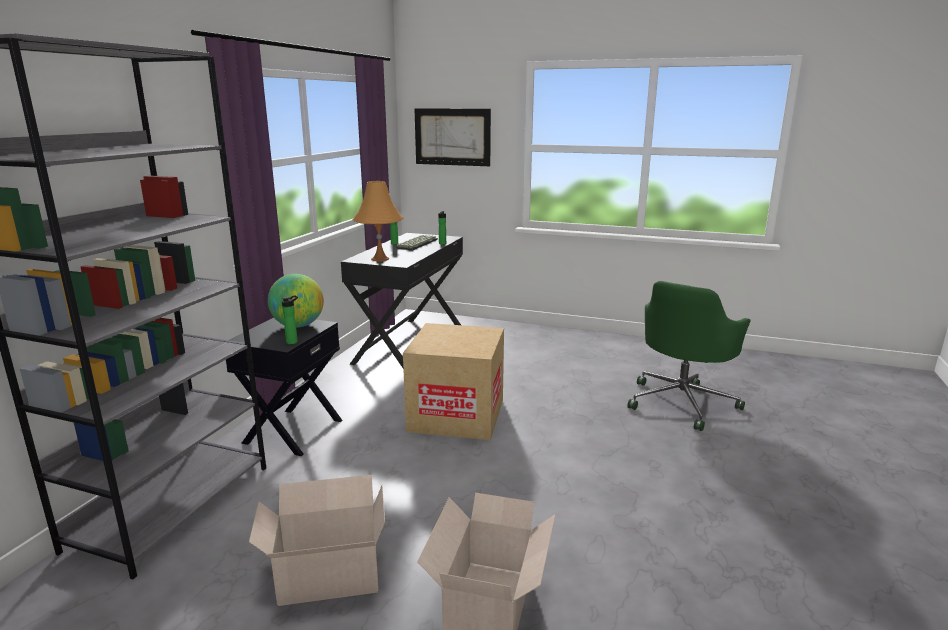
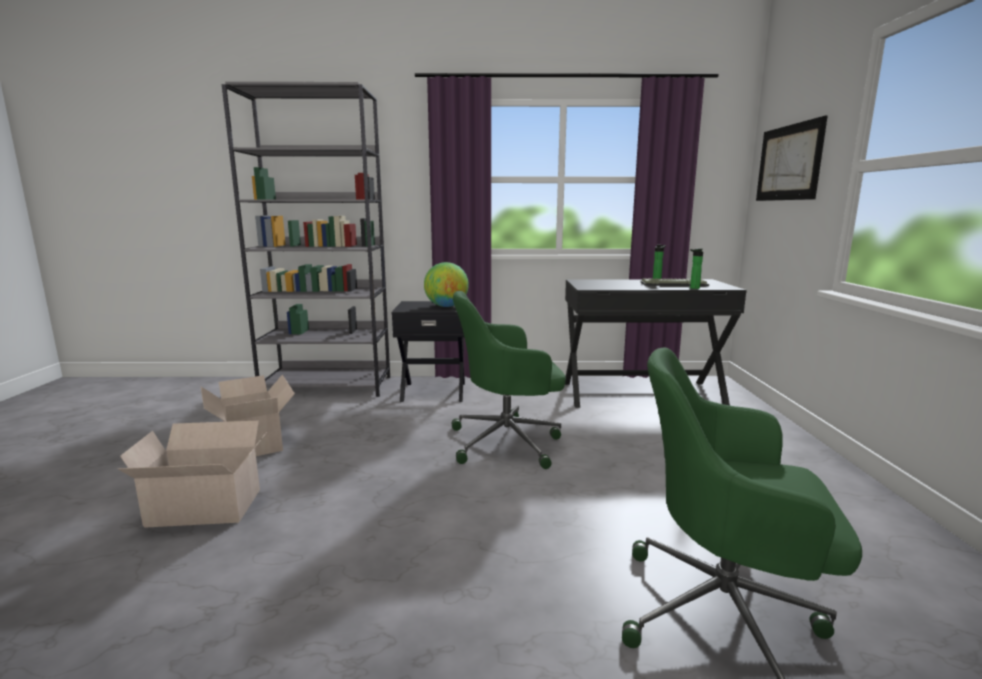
camera: 70 degrees right, 5 degrees down
bottle [281,295,298,344] -> none
orange table lamp [353,181,404,261] -> none
cardboard box [403,323,504,440] -> green office chair [452,291,566,469]

